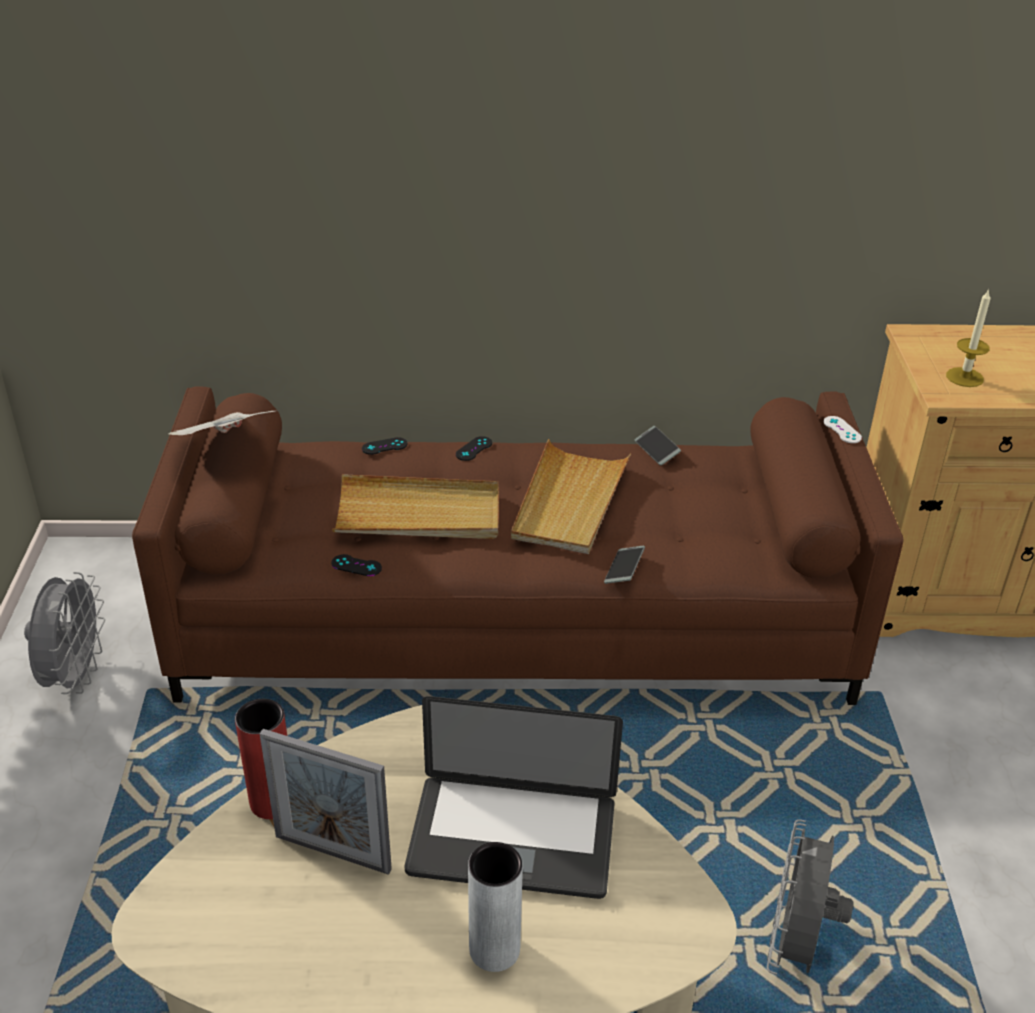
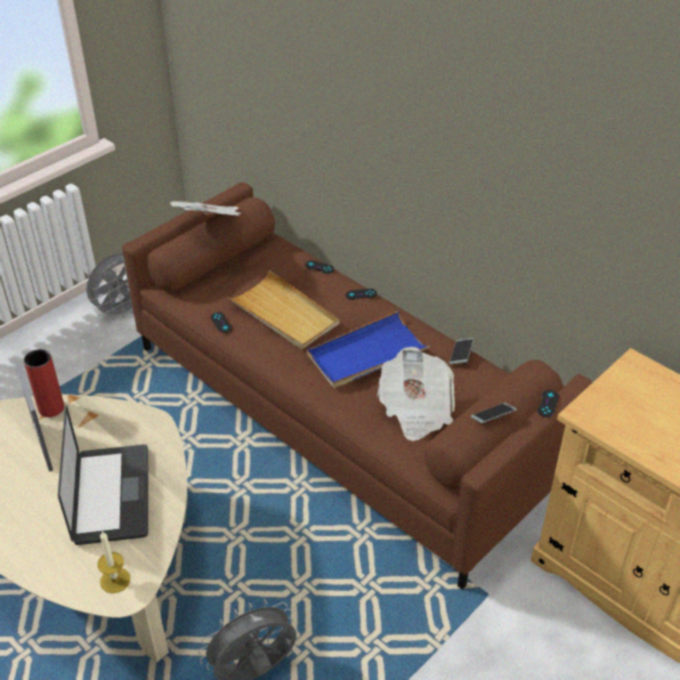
camera: 45 degrees right, 5 degrees up
laptop [405,696,623,899] -> laptop turned 150 degrees counterclockwise [58,405,148,545]
grey vase [468,842,523,972] -> none
beige tray [511,439,631,554] -> blue tray [307,311,431,388]
phone [604,545,645,584] -> phone moved to [470,403,517,423]
white game controller [824,416,862,443] -> black game controller [537,390,559,417]
candle [946,288,991,387] -> candle moved to [98,531,130,593]
none -> newspaper [377,347,455,441]

